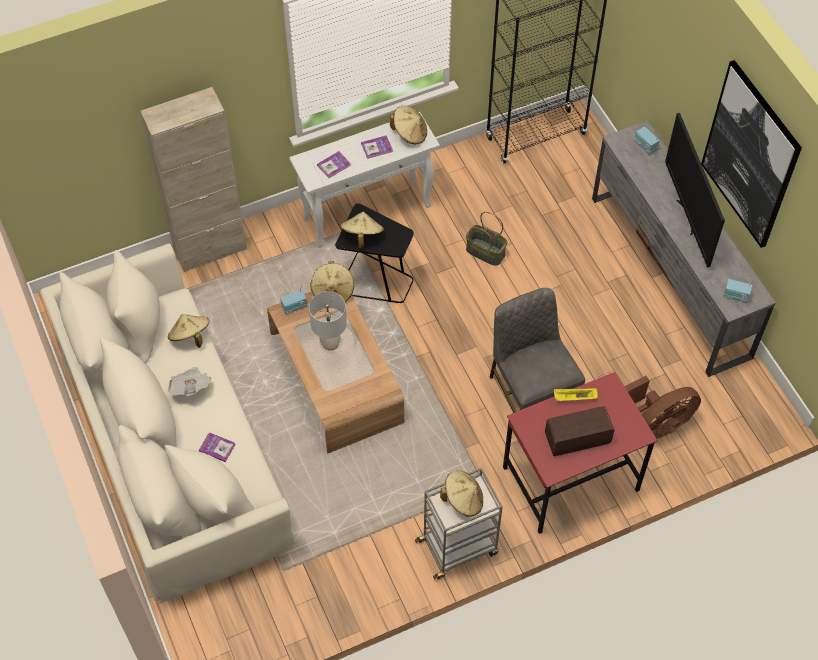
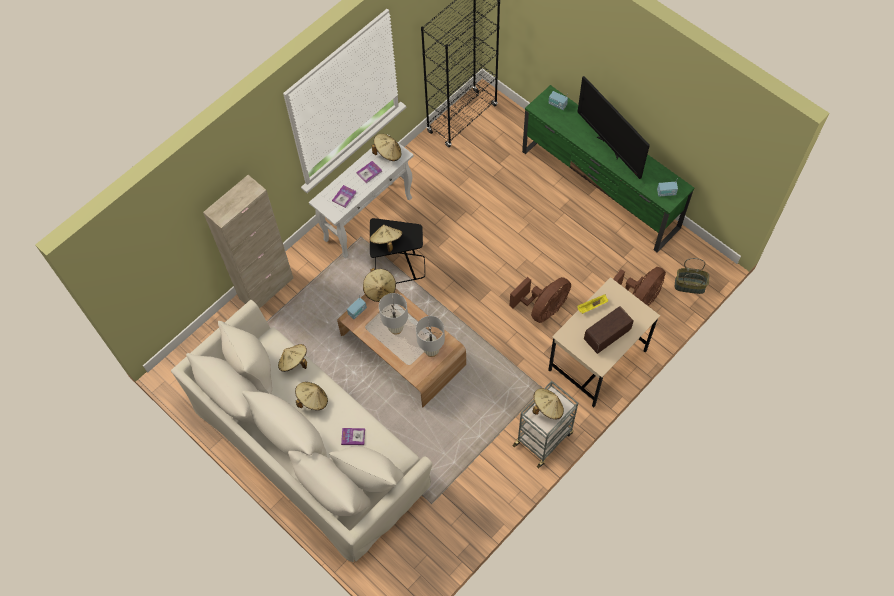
camera: 20 degrees left, 5 degrees up
newspaper [167,367,211,396] -> beige hat [295,382,328,410]
basket [466,212,507,266] -> basket moved to [675,258,709,294]
grey chair [490,288,585,413] -> brown fan [510,277,571,323]
red desk [503,372,658,534] -> beige desk [548,277,660,407]
grey tv stand [592,120,776,377] -> green tv stand [522,85,694,253]
picture [701,60,802,248] -> none
none -> white table lamp [416,316,445,357]

